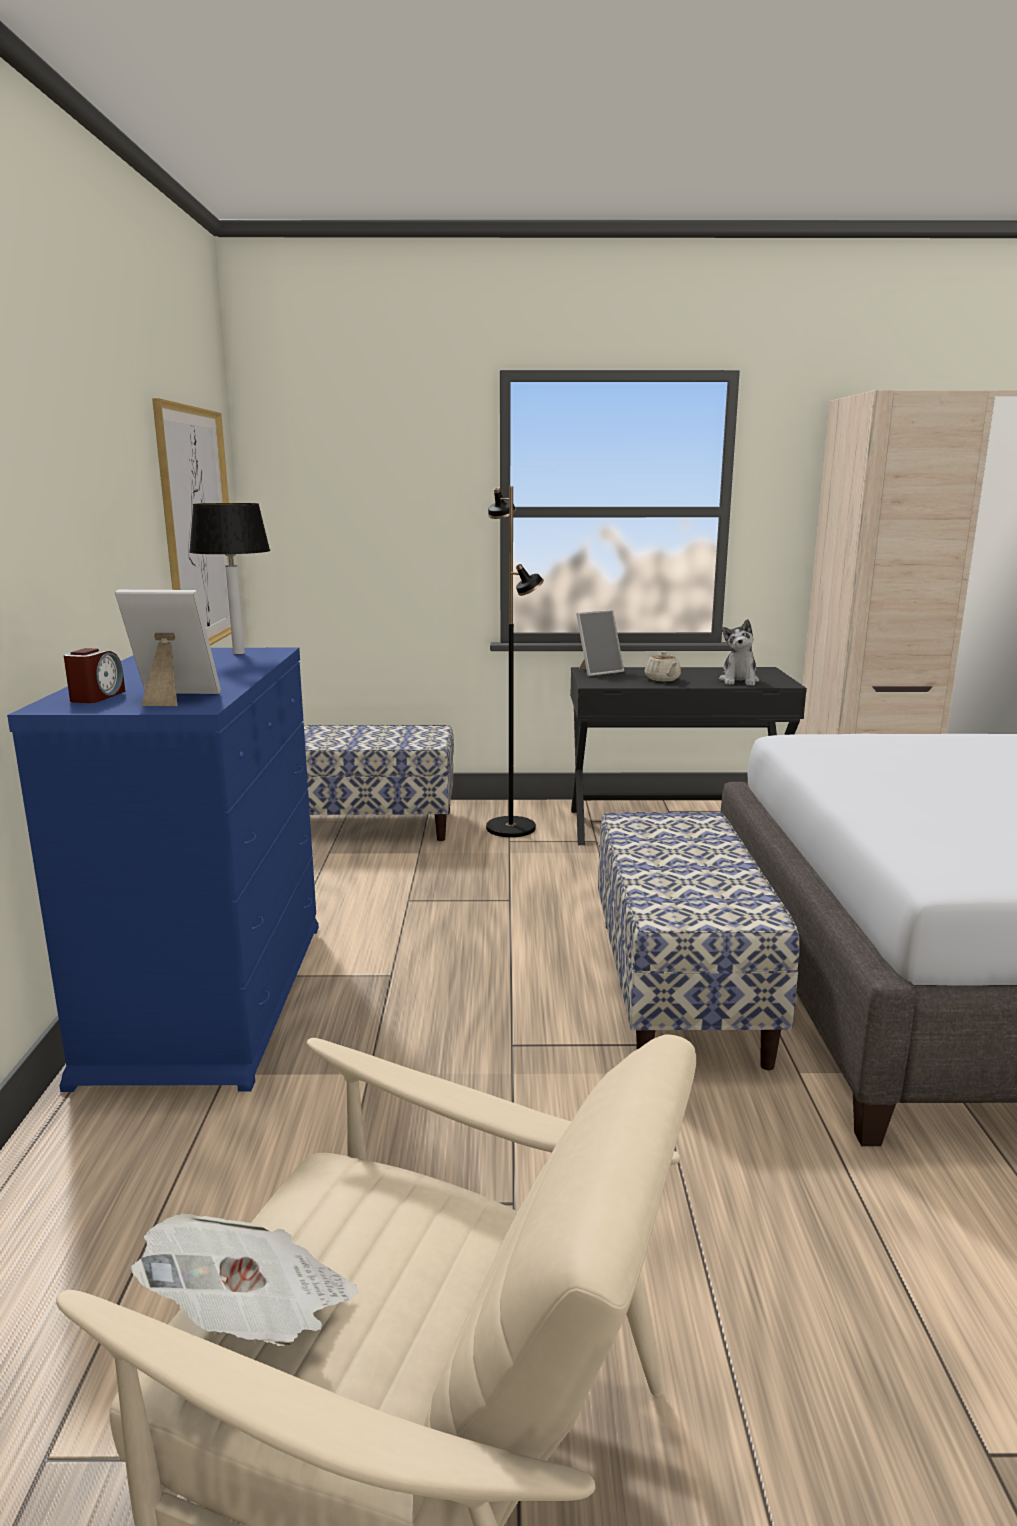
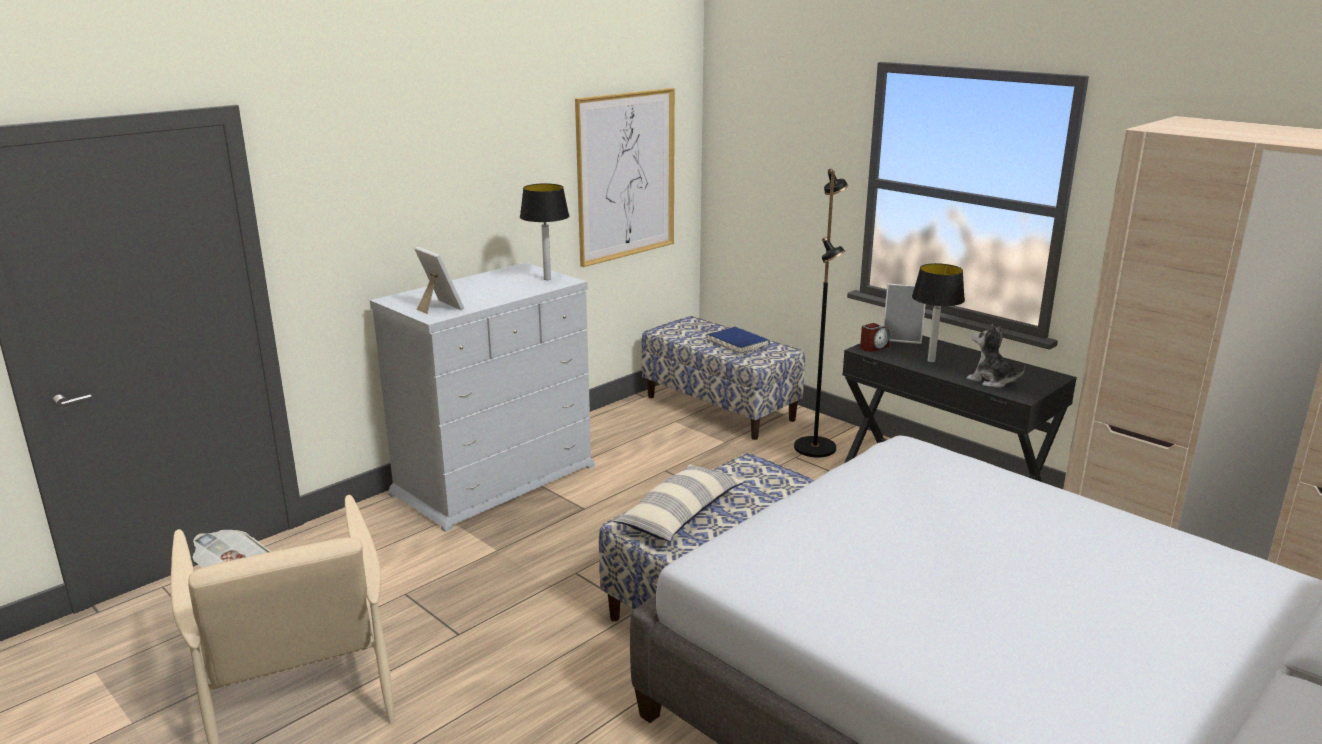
camera: 45 degrees right, 5 degrees up
blue dresser [7,648,319,1092] -> white dresser [370,263,595,532]
alarm clock [64,648,125,703] -> alarm clock moved to [860,323,890,352]
beige teapot [645,651,681,682] -> table lamp [912,263,965,363]
plush toy [719,619,759,686] -> plush toy turned 75 degrees clockwise [966,324,1025,388]
none -> pillow [614,464,744,541]
none -> blue book [707,327,770,354]

